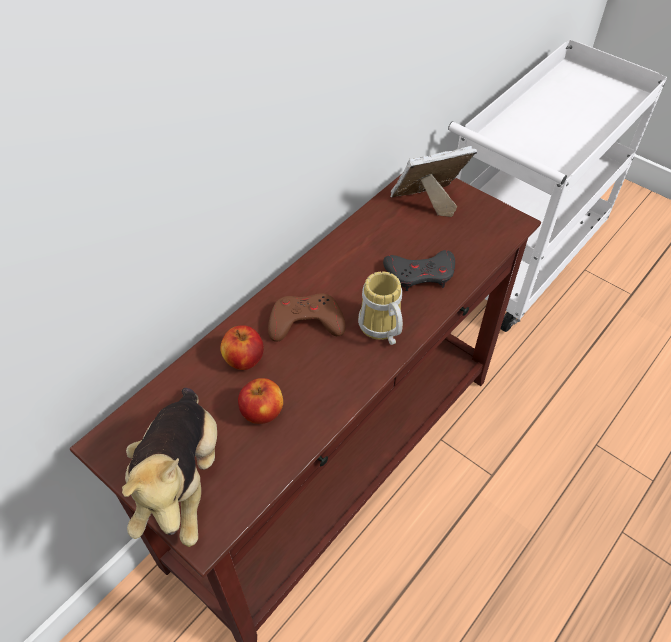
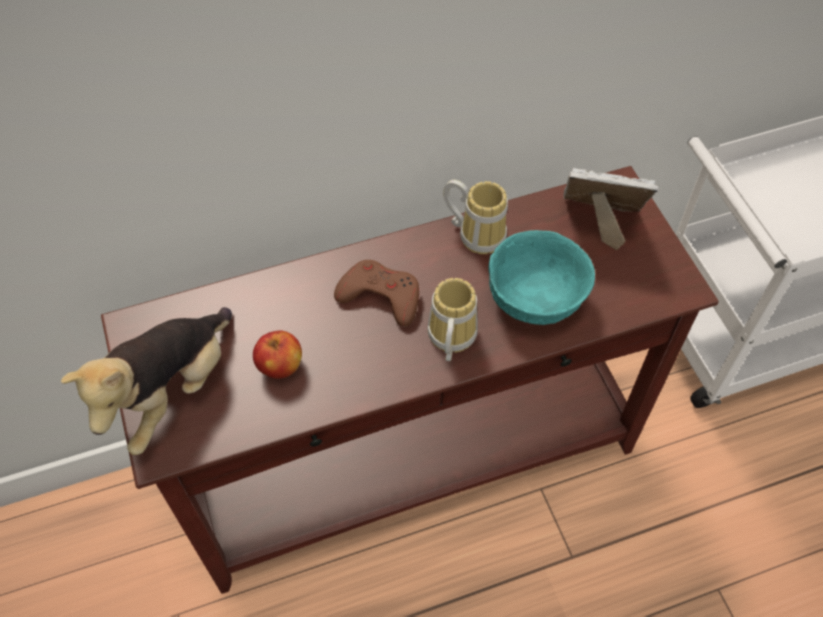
camera: 30 degrees right, 5 degrees up
apple [220,325,264,370] -> none
grey game controller [383,250,455,291] -> turquoise bowl [488,230,595,325]
none -> mug [443,180,508,254]

